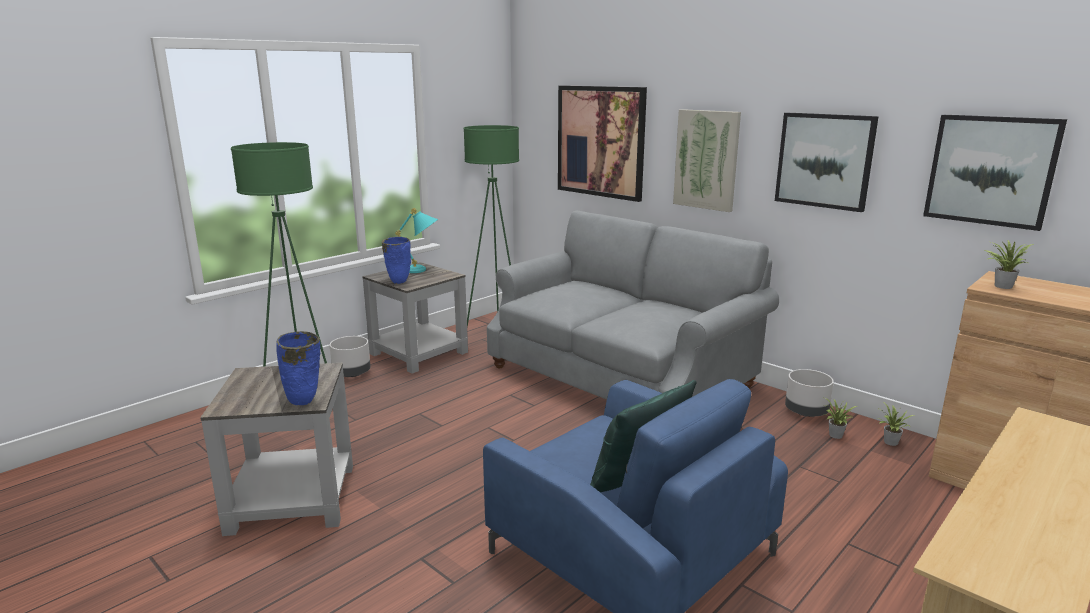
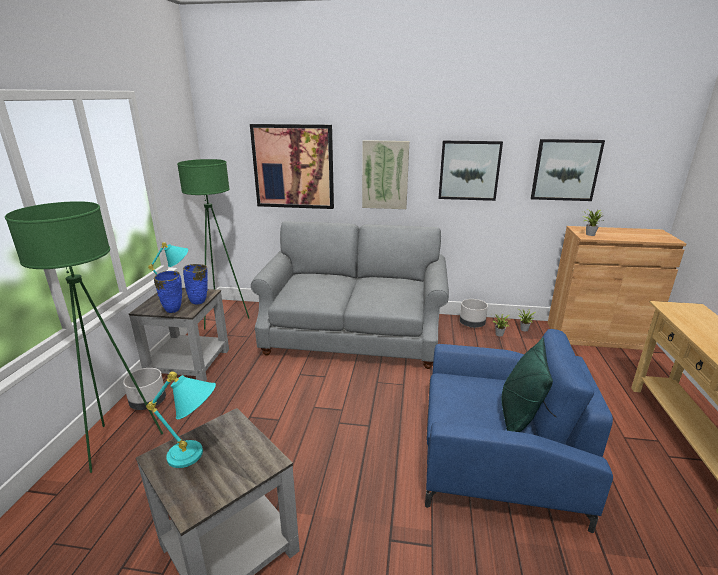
camera: 35 degrees left, 5 degrees up
blue vase [276,331,320,405] -> blue vase moved to [183,264,208,304]
none -> turquoise table lamp [146,371,216,468]

